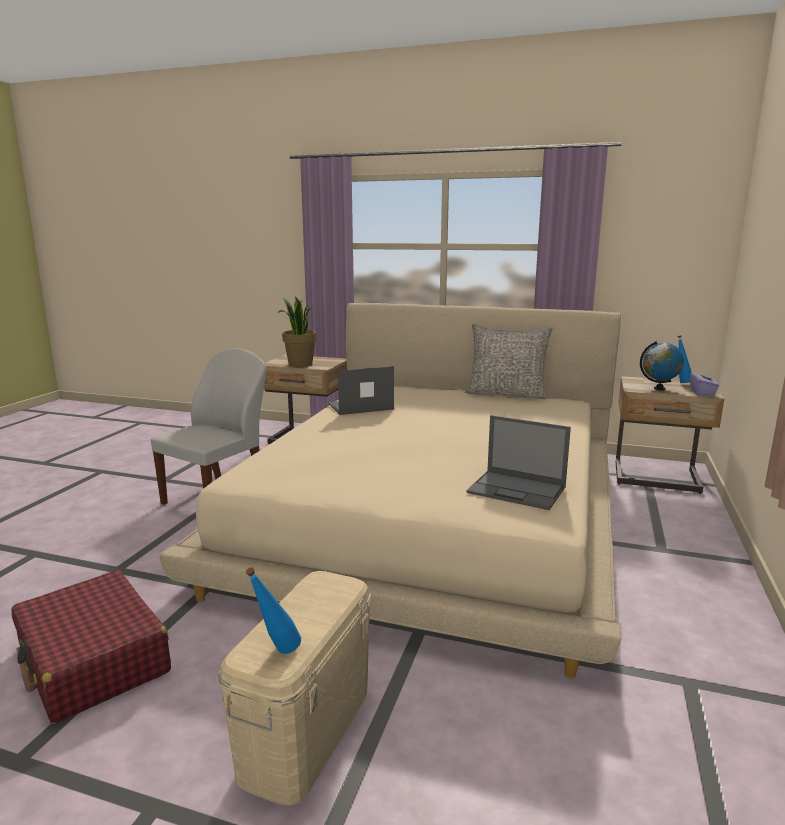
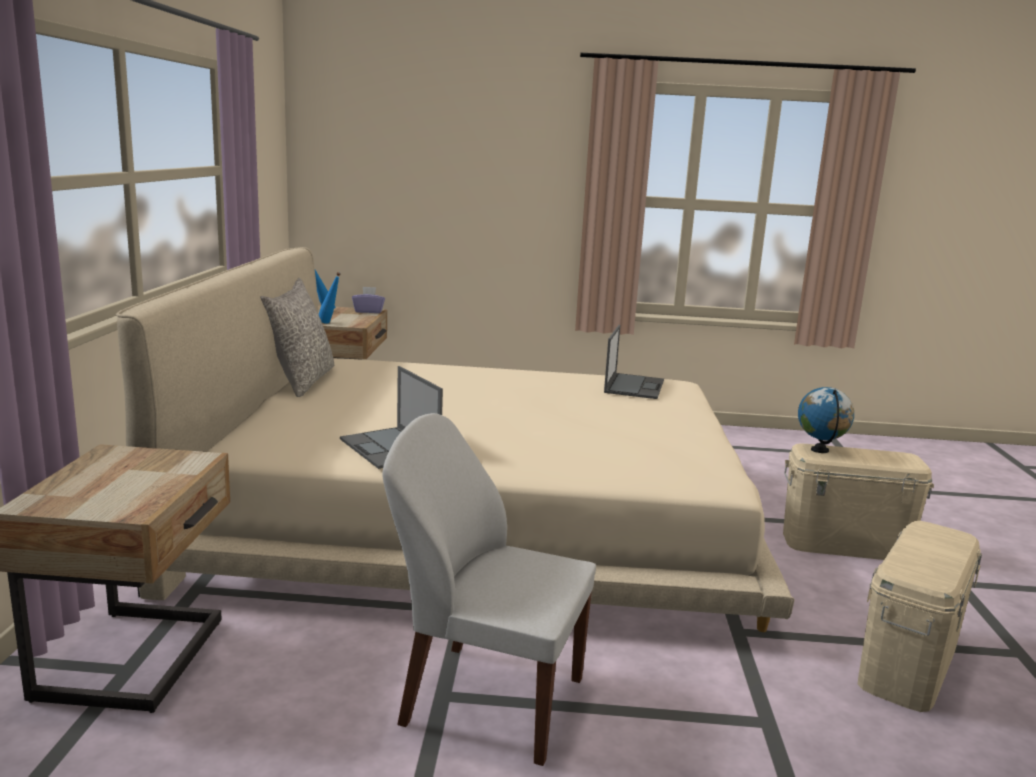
camera: 105 degrees left, 0 degrees up
red suitcase [11,570,171,724] -> beige storage box [858,521,982,712]
blue bottle [246,567,301,654] -> blue bottle moved to [319,272,341,324]
potted plant [278,296,316,367] -> none
globe [640,341,684,391] -> globe moved to [798,387,854,453]

